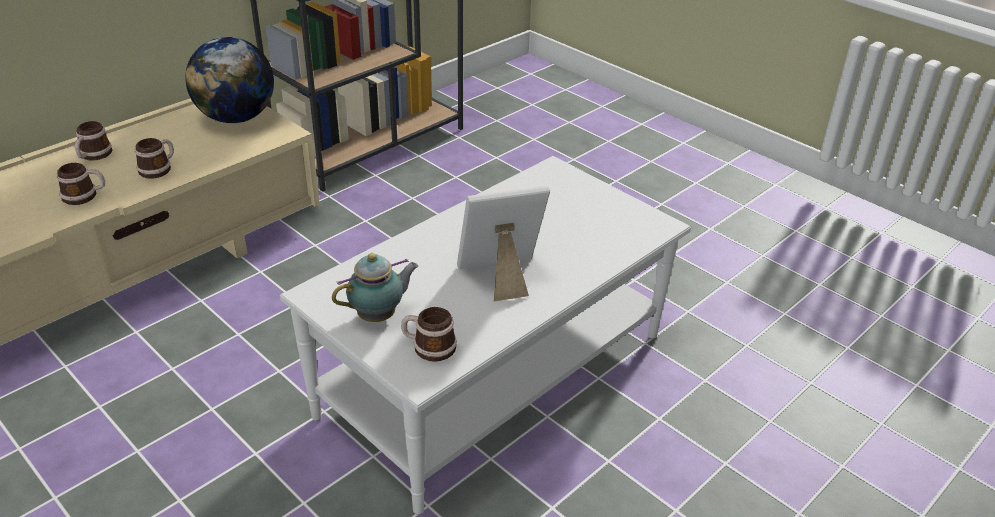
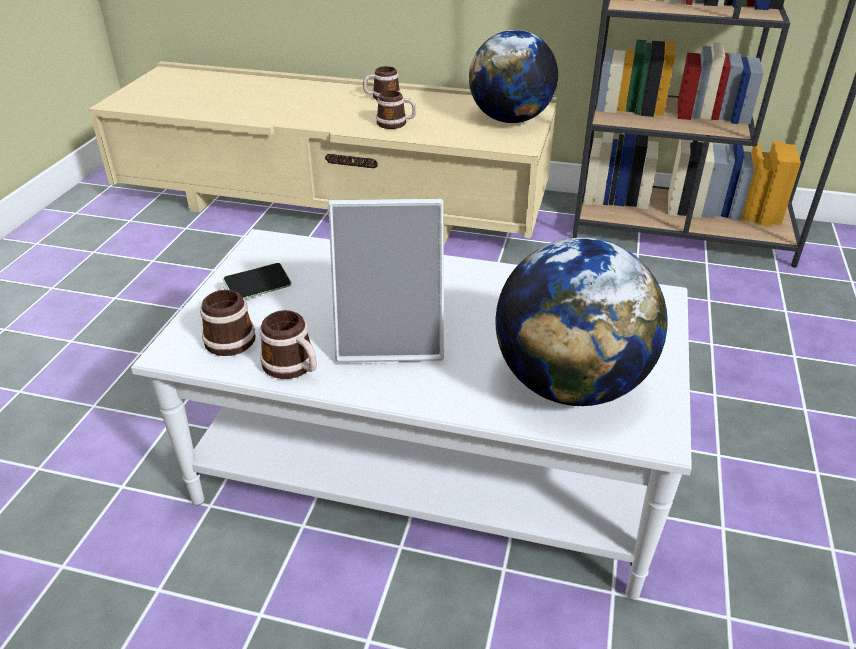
camera: 60 degrees right, 0 degrees up
mug [57,163,105,205] -> mug moved to [259,310,317,379]
teapot [332,253,419,322] -> phone [223,263,292,299]
picture frame [457,186,550,301] -> picture frame turned 135 degrees clockwise [328,199,444,363]
none -> globe [496,237,668,406]

